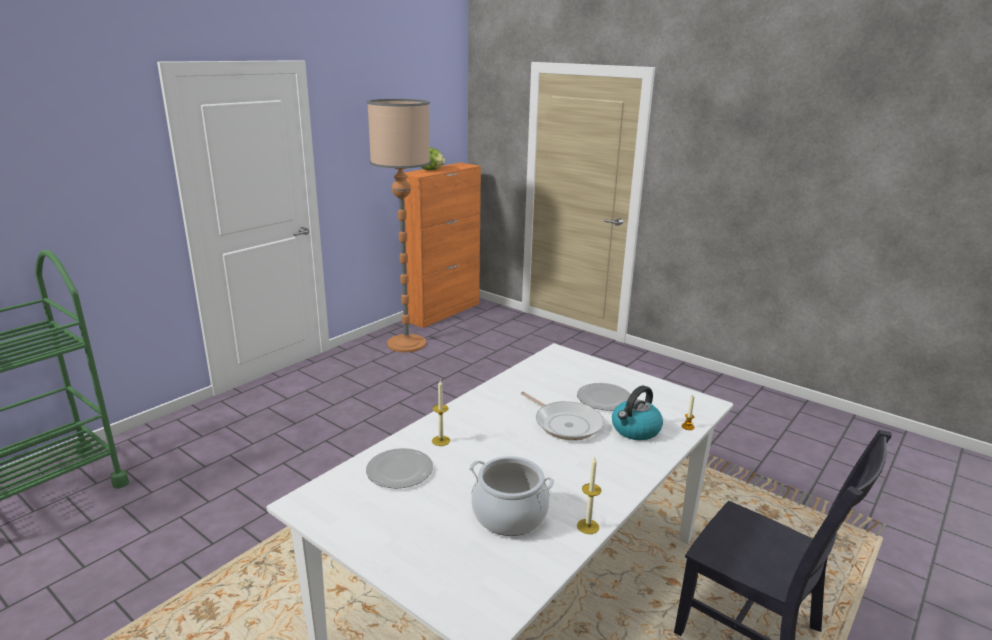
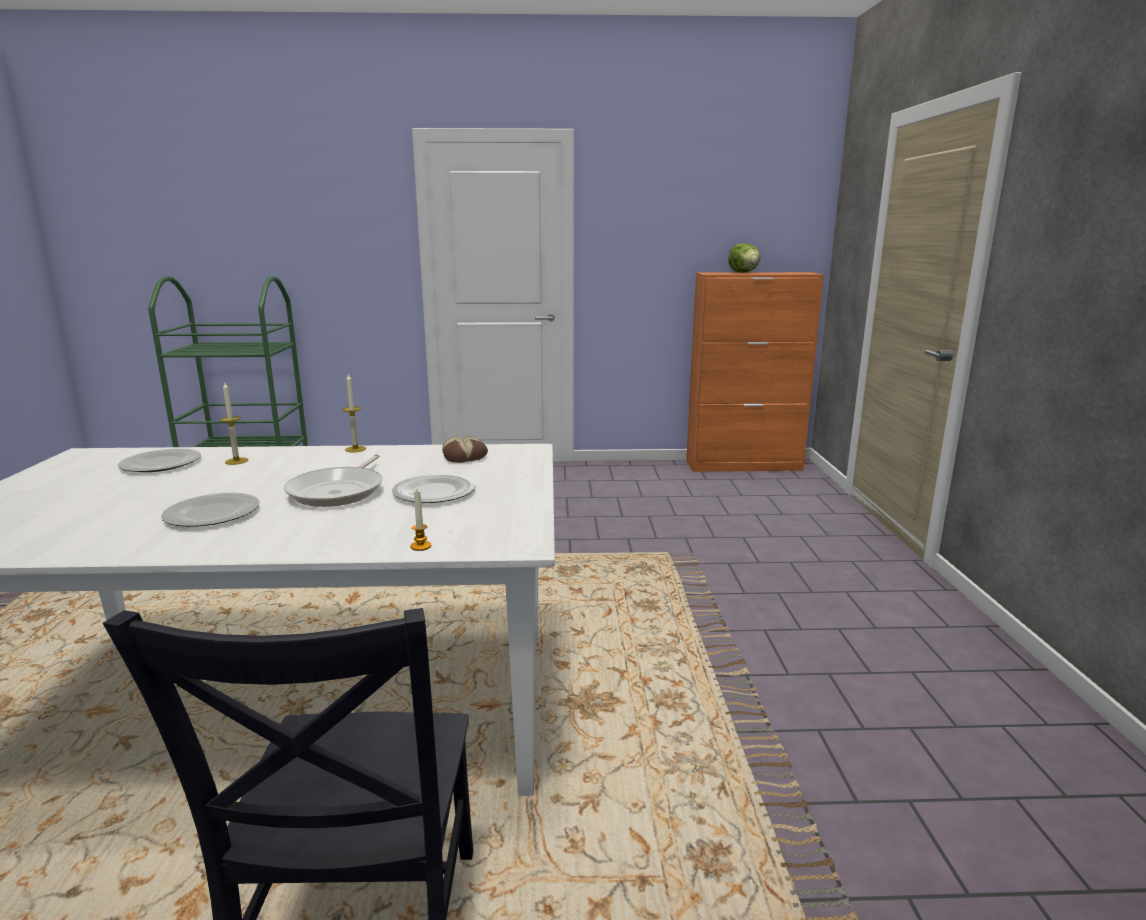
camera: 50 degrees right, 5 degrees down
floor lamp [367,99,431,353] -> none
cooking pot [470,456,554,536] -> none
candle [577,457,601,534] -> candle moved to [343,374,366,452]
kettle [612,385,663,440] -> none
none -> plate [161,493,260,527]
none -> bread [442,436,488,463]

